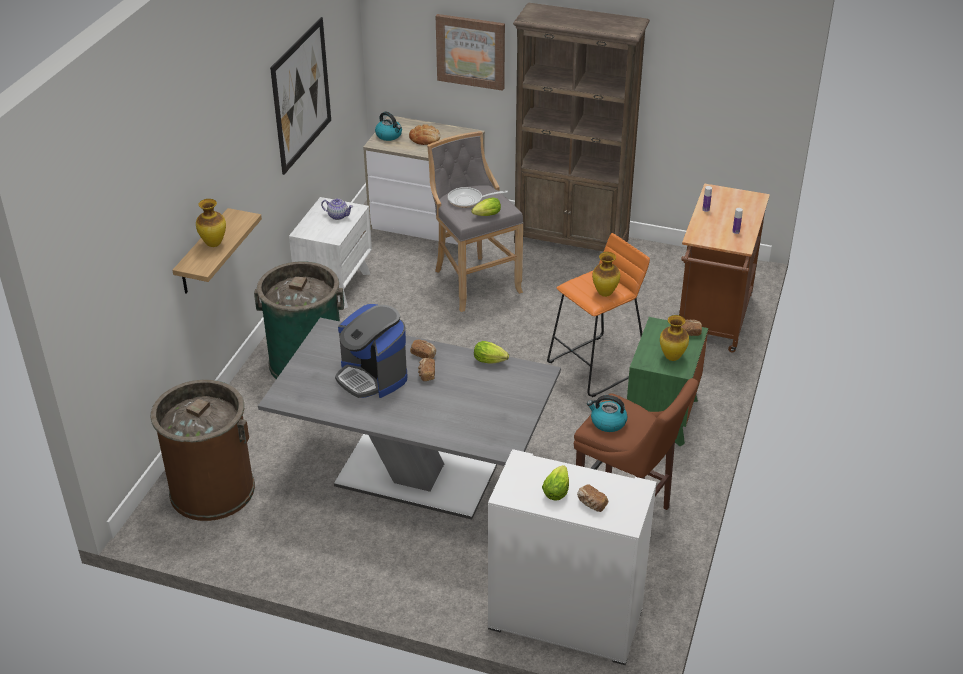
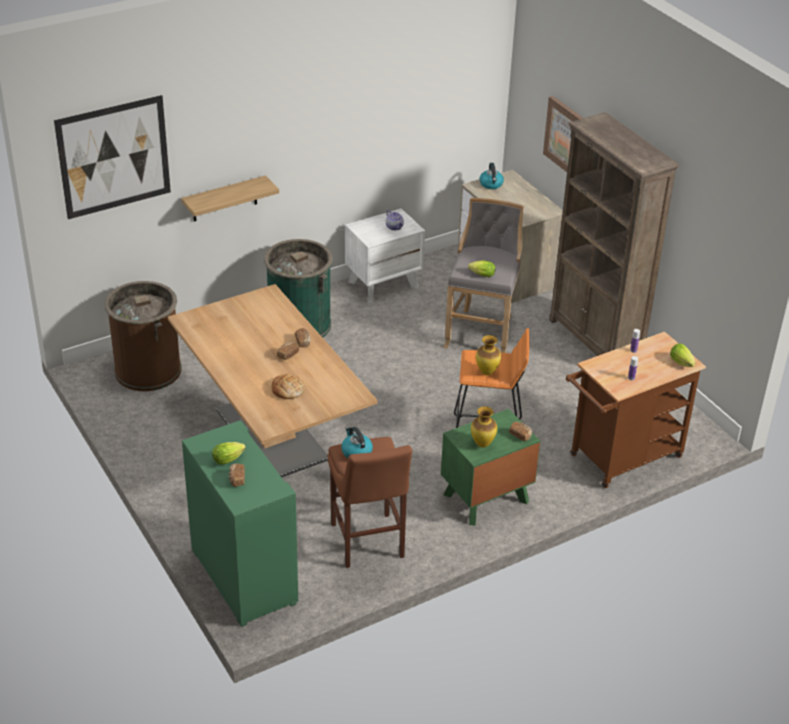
camera: 40 degrees right, 0 degrees up
vase [196,199,226,247] -> none
grey dining table [258,318,561,520] -> brown dining table [168,284,378,477]
picture [270,17,331,175] -> picture moved to [54,95,171,219]
coffee machine [335,304,407,398] -> none
bread [409,124,440,145] -> bread moved to [272,374,305,399]
frying pan [448,187,508,208] -> none
lettuce [474,341,509,363] -> lettuce moved to [670,344,695,367]
white cabinet [488,449,656,665] -> green cabinet [182,421,298,627]

